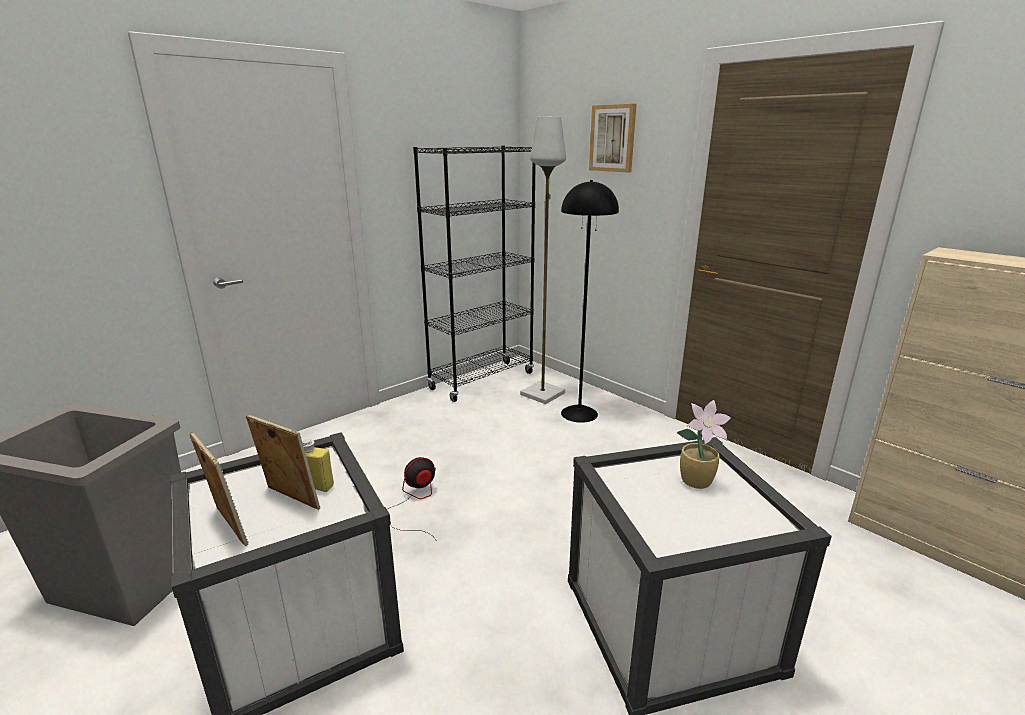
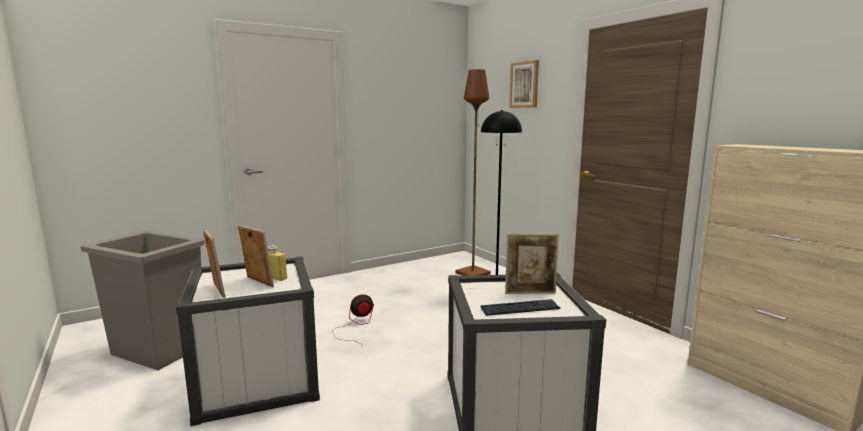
camera: 10 degrees right, 10 degrees down
black bookcase [413,146,536,402] -> none
grey floor lamp [520,116,566,404] -> brown floor lamp [456,69,491,276]
potted plant [676,400,731,489] -> picture frame [505,234,559,294]
none -> keyboard [481,299,560,316]

